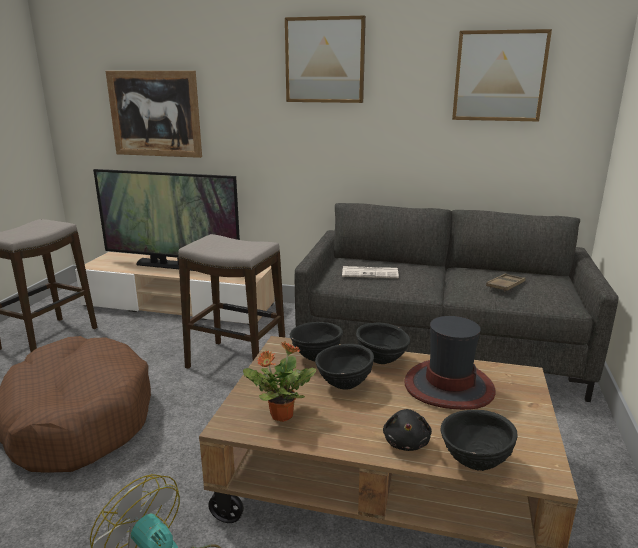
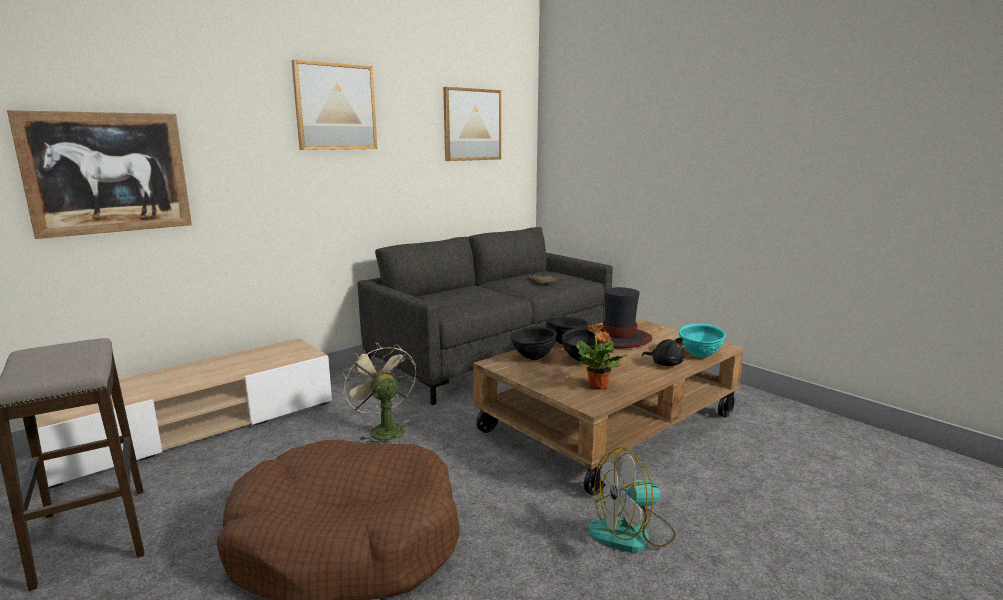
camera: 55 degrees left, 5 degrees down
television [93,169,240,271] -> none
stool [178,234,285,369] -> beige fan [341,343,416,444]
newspaper [342,266,399,278] -> none
black bowl [441,410,518,471] -> turquoise bowl [679,324,726,358]

